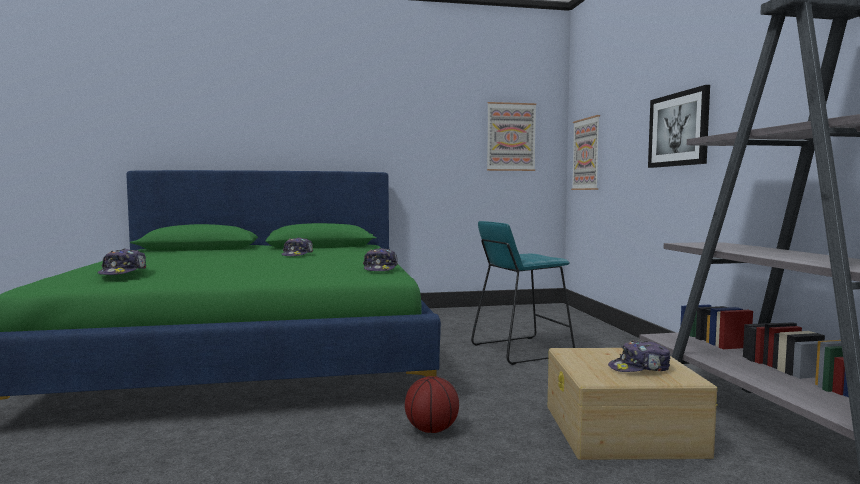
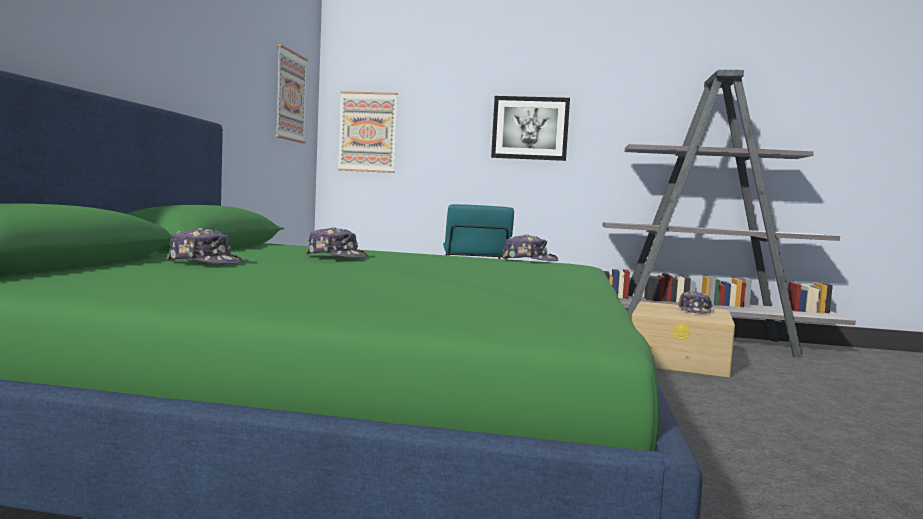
camera: 70 degrees left, 0 degrees up
cap [98,249,146,275] -> cap moved to [166,228,243,264]
basketball [405,376,459,433] -> none

